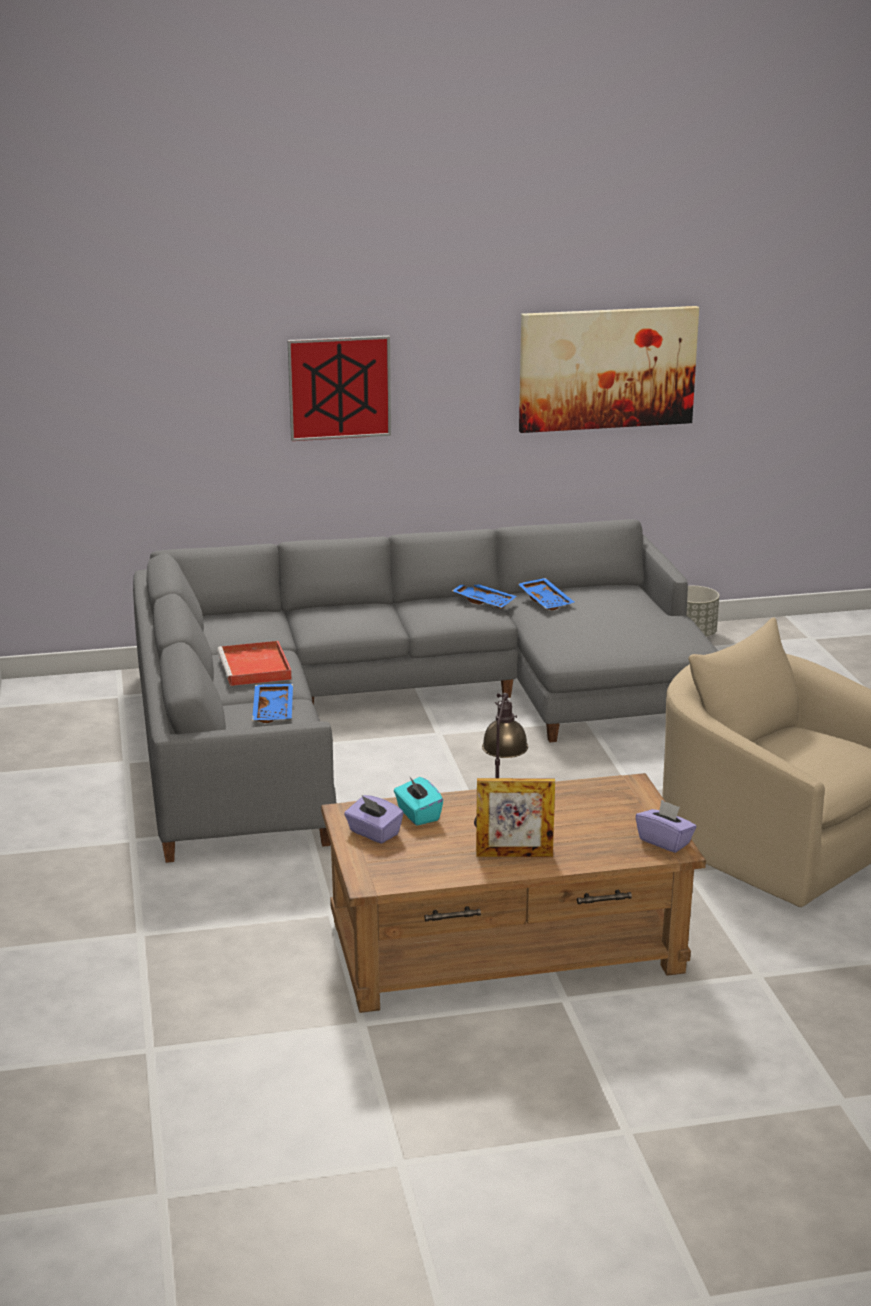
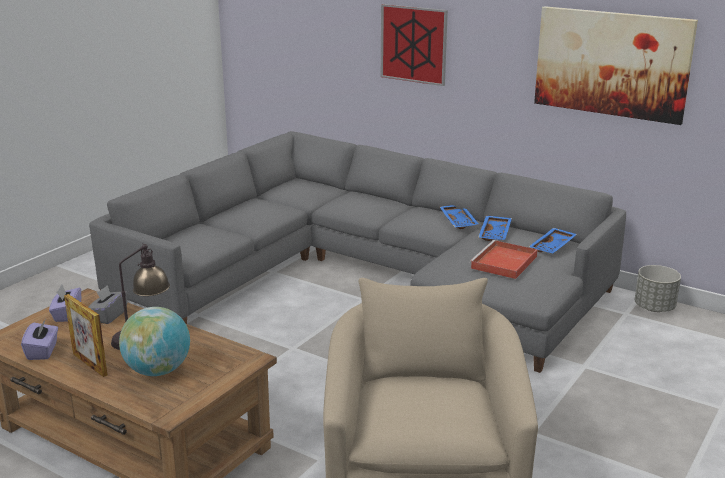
camera: 45 degrees right, 0 degrees up
red tray [217,641,292,686] -> red tray moved to [469,240,538,279]
blue tray [252,684,293,723] -> blue tray moved to [529,228,577,253]
turquoise tissue box [394,777,443,825] -> grey tissue box [88,285,128,324]
purple tissue box [636,799,697,853] -> purple tissue box moved to [21,320,58,360]
none -> globe [119,307,190,376]

